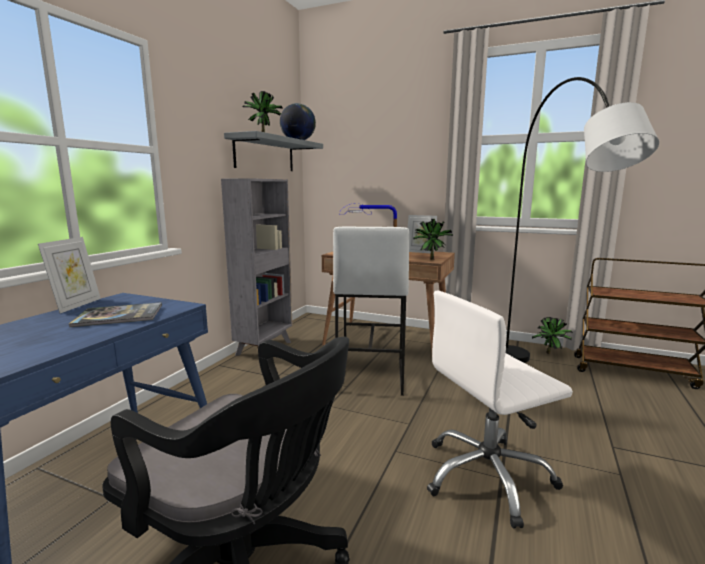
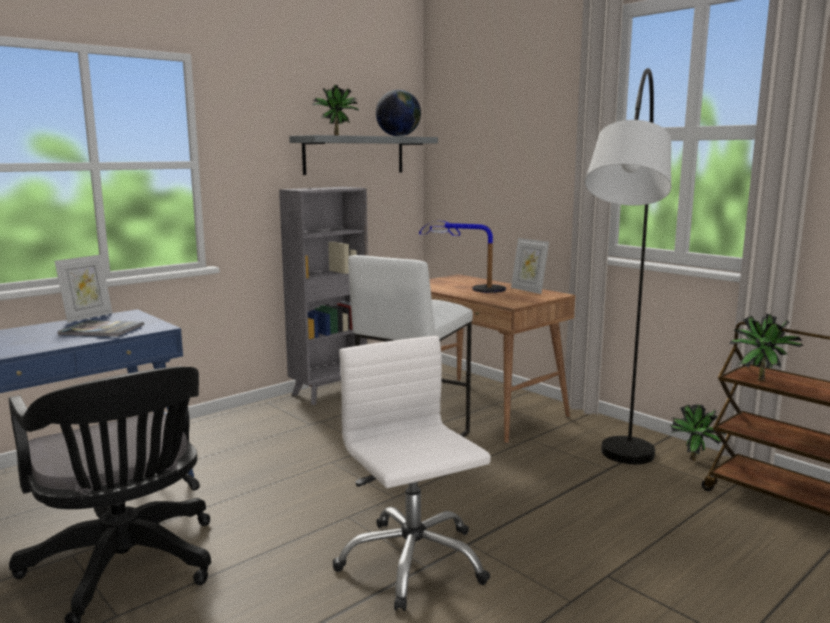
camera: 25 degrees right, 0 degrees up
potted plant [413,219,453,260] -> potted plant moved to [730,314,803,381]
white office chair [427,291,573,529] -> white office chair turned 60 degrees clockwise [333,336,491,611]

